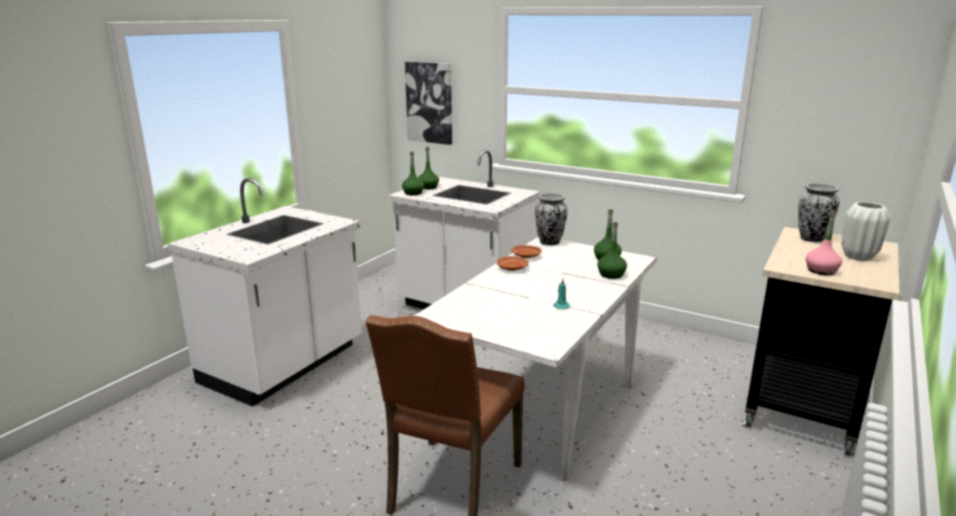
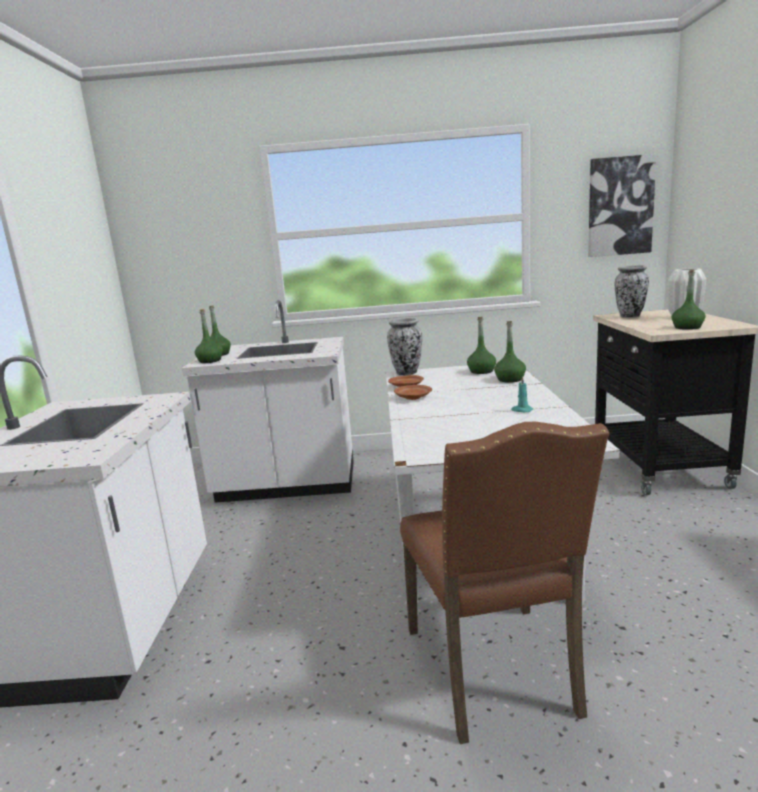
camera: 30 degrees left, 5 degrees down
picture [405,62,452,145] -> picture moved to [588,154,657,257]
pink bottle [806,211,842,275] -> green bottle [672,270,706,330]

